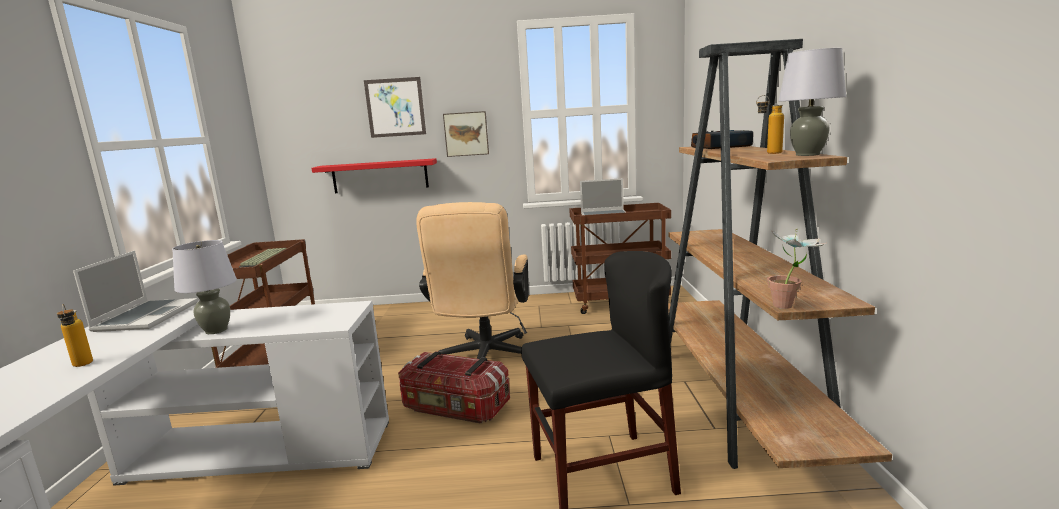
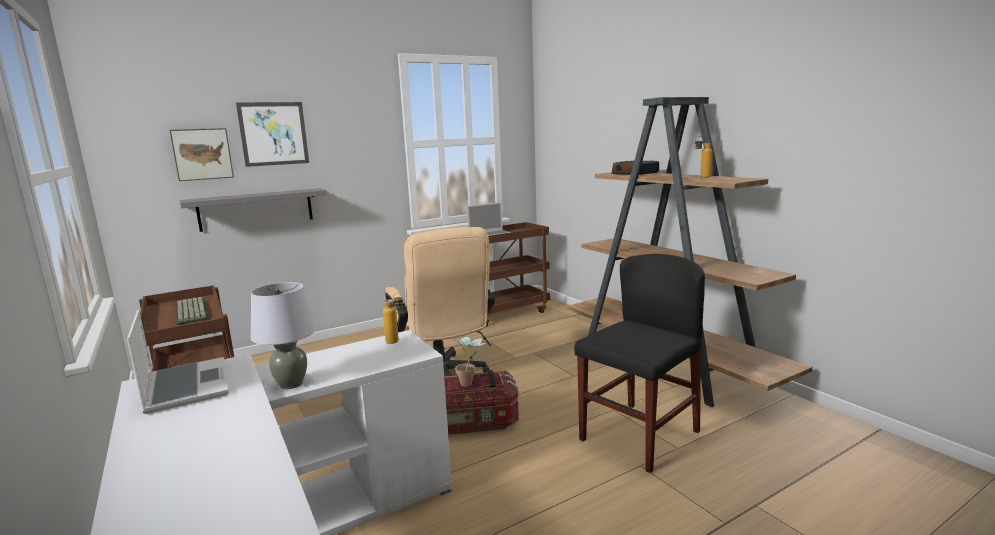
camera: 30 degrees left, 0 degrees up
bottle [57,304,93,367] -> bottle moved to [383,293,403,344]
red shelf [311,158,437,193] -> grey shelf [180,188,327,232]
picture [443,111,489,157] -> picture moved to [170,128,234,181]
potted plant [767,229,826,309] -> potted plant moved to [455,335,486,387]
grey table lamp [778,48,846,156] -> none

